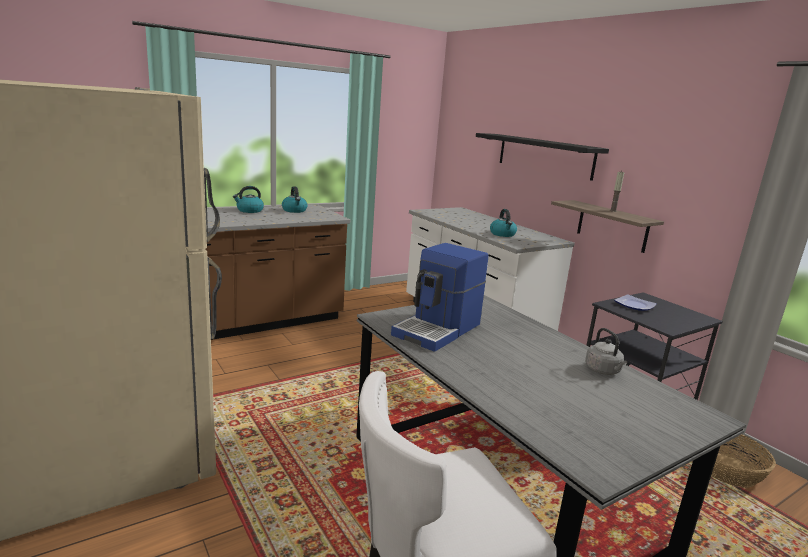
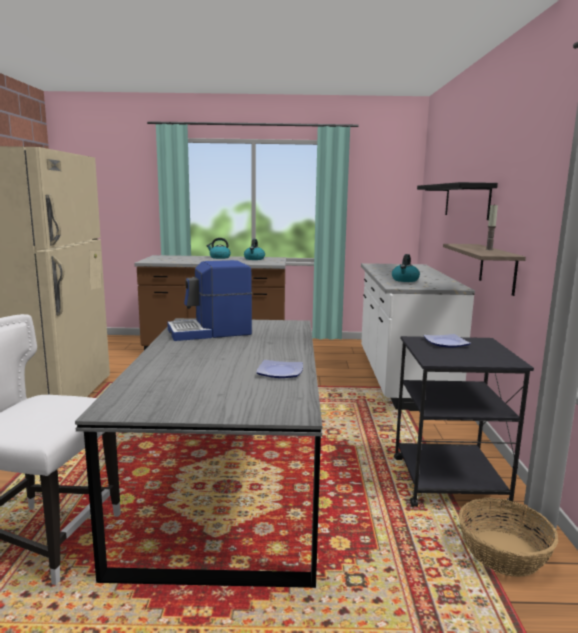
camera: 35 degrees right, 5 degrees down
grey kettle [585,328,627,375] -> plate [256,360,303,378]

